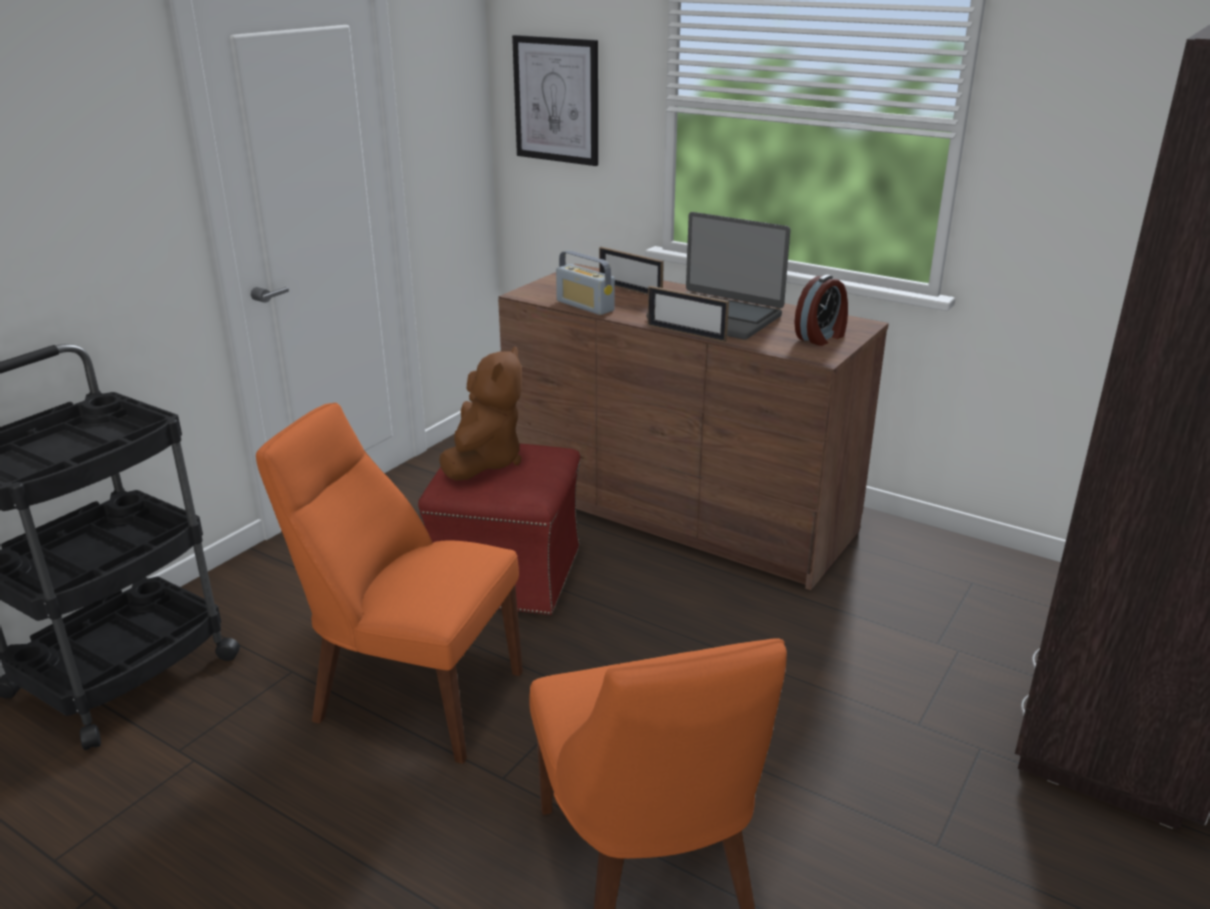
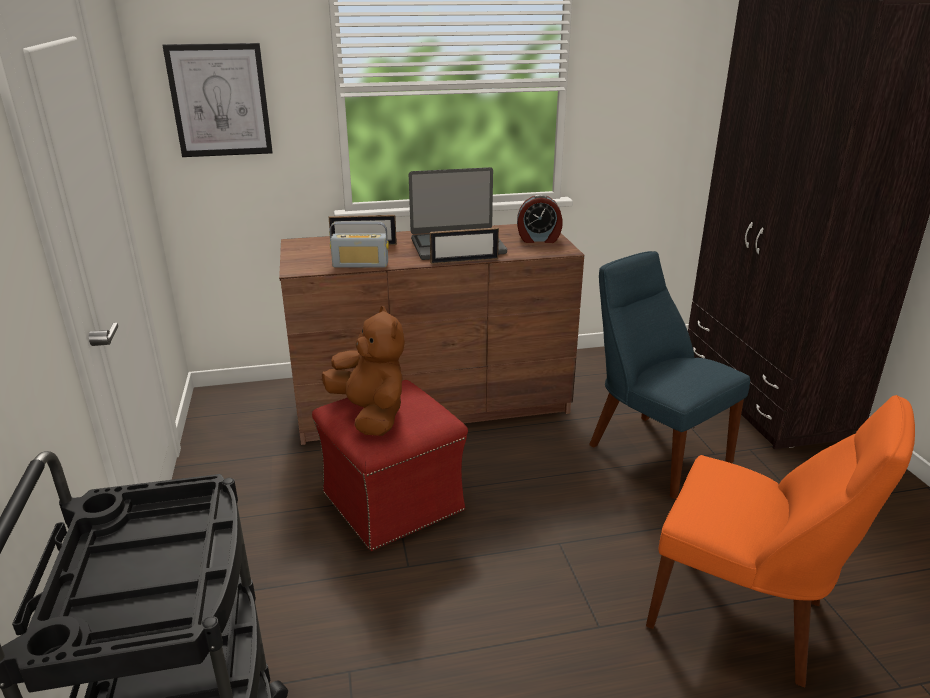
camera: 45 degrees left, 0 degrees up
orange chair [256,403,523,764] -> none
alarm clock [794,275,848,346] -> alarm clock turned 90 degrees clockwise [517,195,562,243]
none -> blue chair [589,251,750,499]

